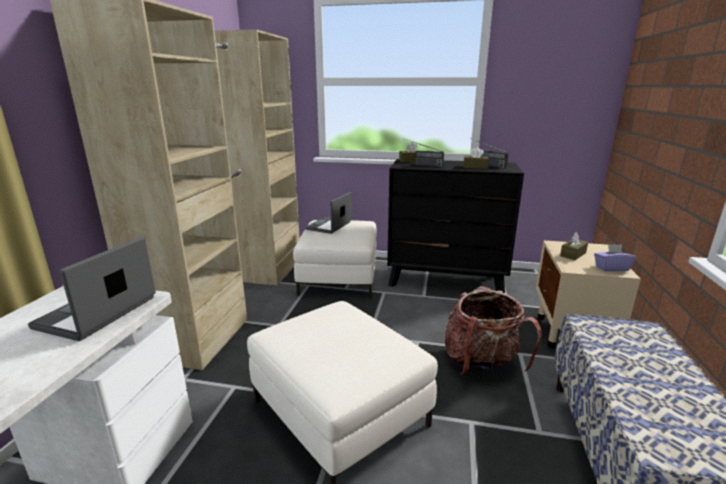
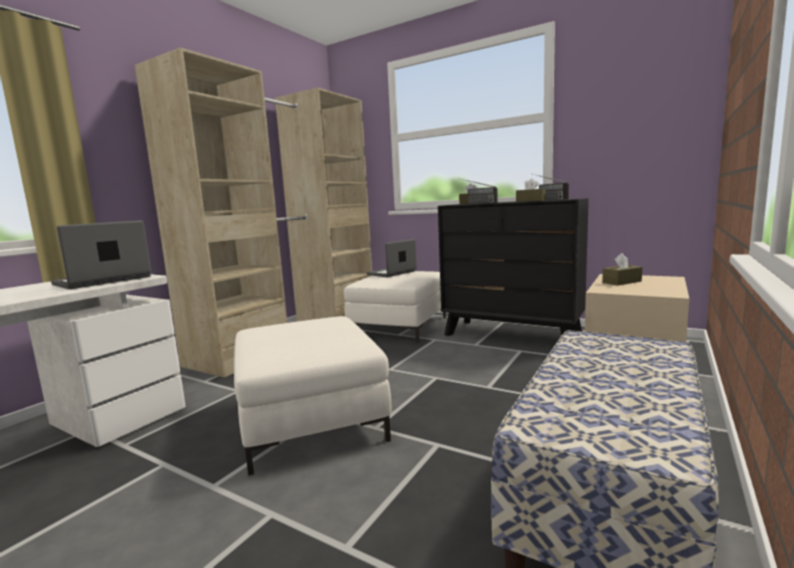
camera: 20 degrees right, 10 degrees down
backpack [444,286,542,375] -> none
purple tissue box [594,244,636,271] -> none

